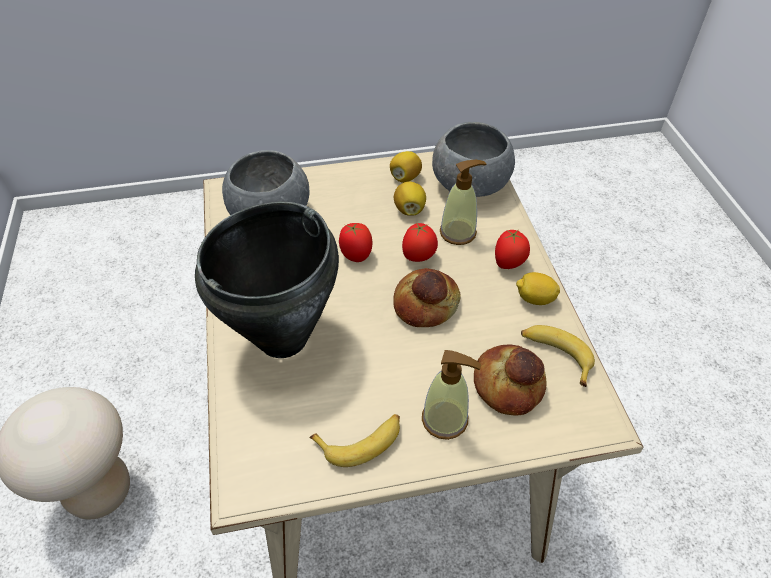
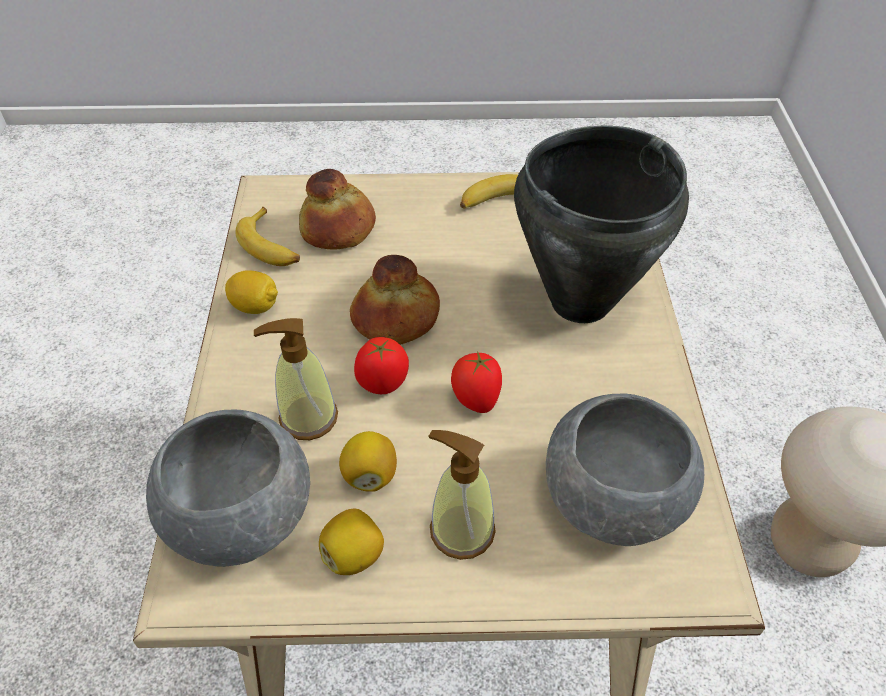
camera: 170 degrees left, 0 degrees up
soap dispenser [422,350,482,440] -> soap dispenser moved to [428,430,496,560]
tomato [495,230,530,269] -> none

